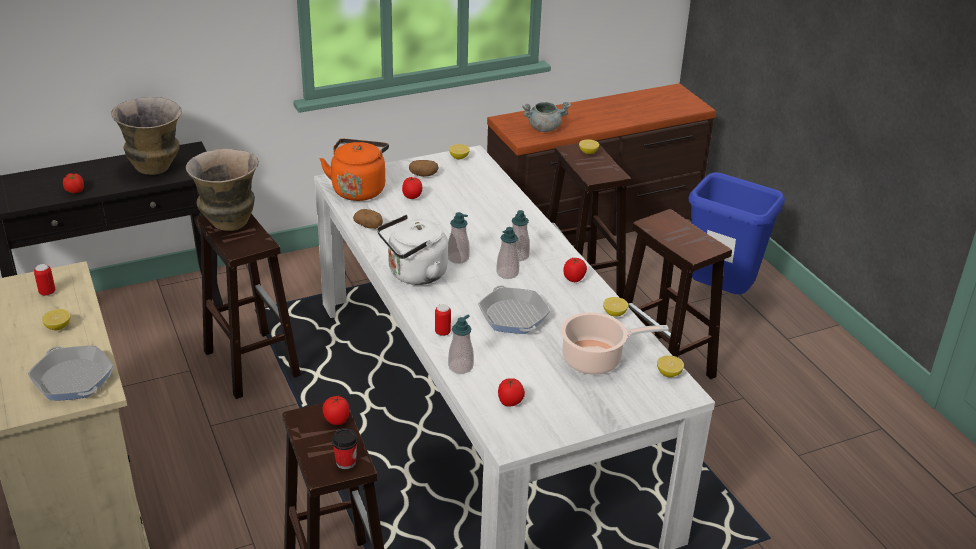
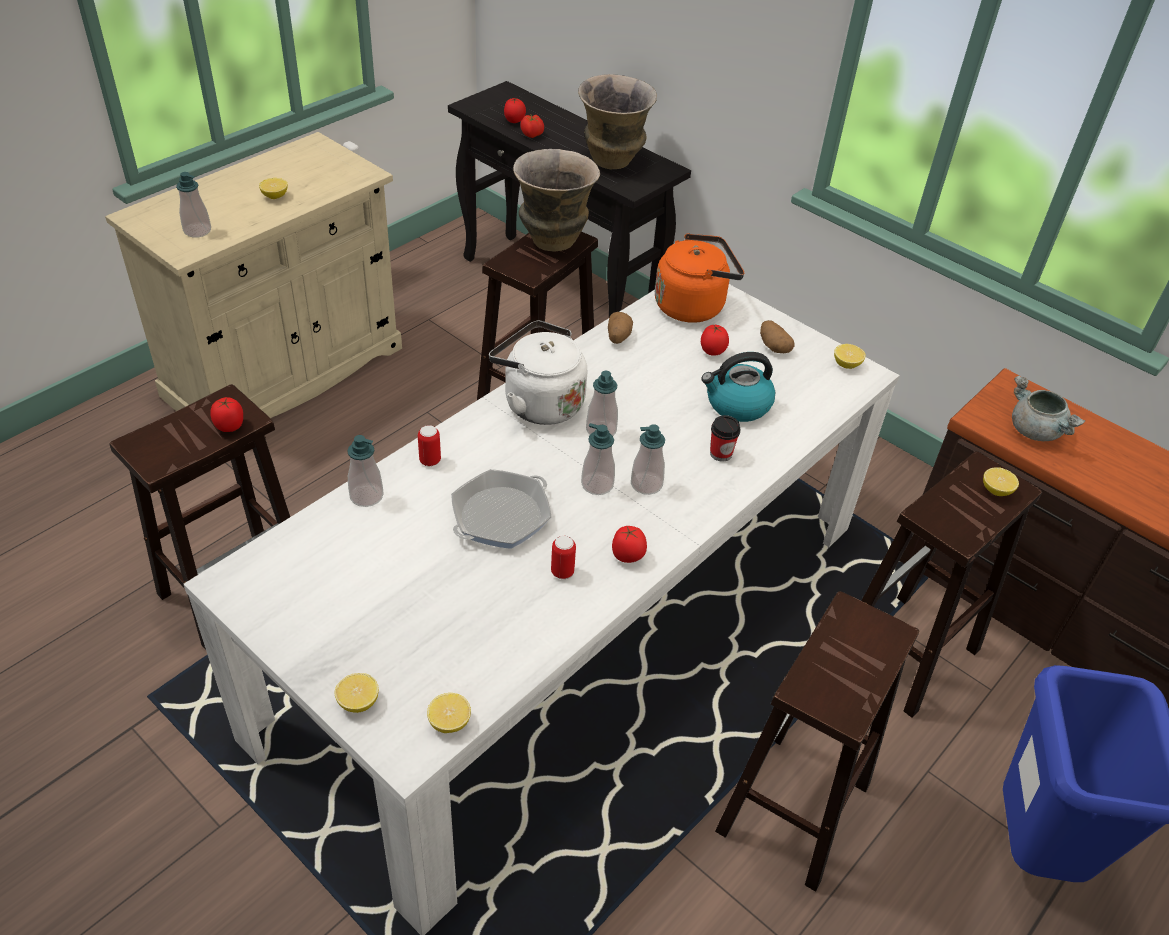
camera: 65 degrees right, 10 degrees up
frying pan [28,346,114,401] -> soap dispenser [176,172,211,238]
can [34,264,55,296] -> can moved to [551,536,576,579]
cup [332,428,358,469] -> cup moved to [710,415,741,462]
tomato [498,378,525,407] -> tomato moved to [504,98,526,123]
cooking pot [561,312,669,375] -> none
lemon [603,297,628,317] -> lemon moved to [335,673,379,713]
none -> kettle [701,352,775,422]

